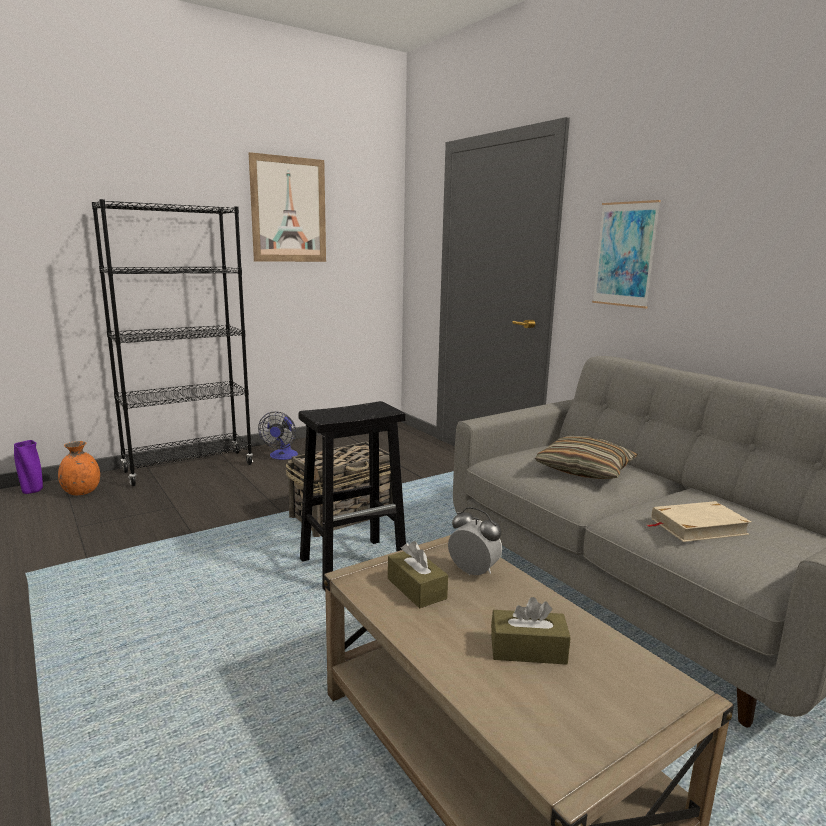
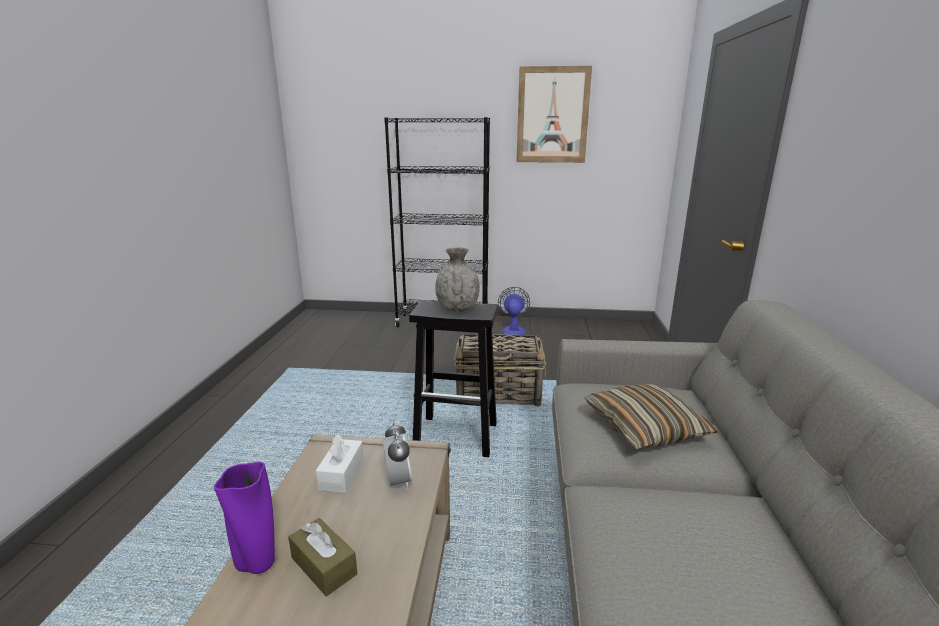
camera: 40 degrees right, 5 degrees up
purple vase [14,440,43,494] -> purple vase moved to [214,462,275,574]
orange vase [58,441,100,495] -> none
fan [258,412,298,460] -> fan turned 135 degrees clockwise [498,287,530,335]
brown tissue box [388,541,448,608] -> white tissue box [316,434,364,493]
picture [592,200,661,308] -> none
beige book [647,501,751,542] -> none
none -> grey vase [435,247,480,313]

